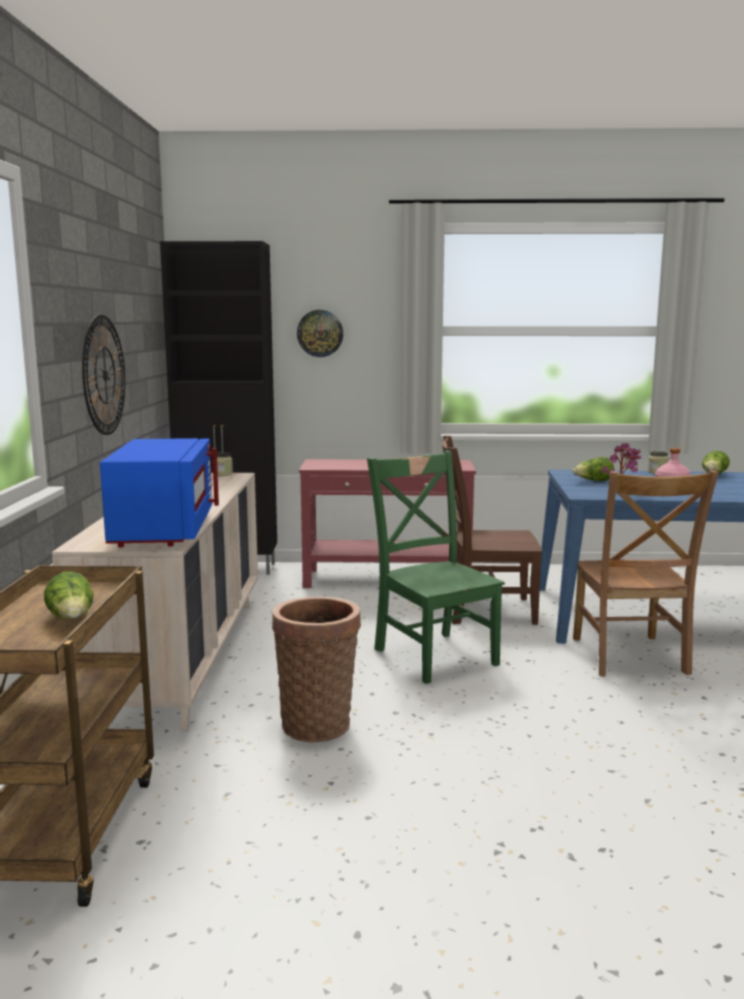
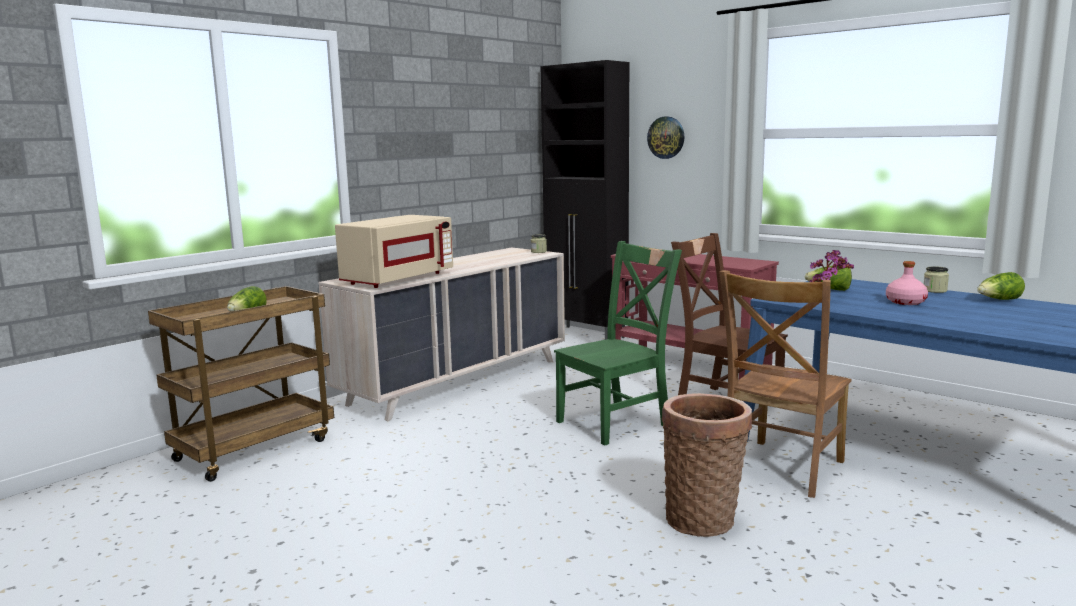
camera: 40 degrees right, 0 degrees up
wall clock [82,314,125,435] -> none
blue microwave [100,438,219,547] -> beige microwave [335,215,453,288]
basket [272,597,361,743] -> basket moved to [662,393,752,537]
green chair [367,451,505,684] -> green chair turned 45 degrees clockwise [554,241,682,446]

